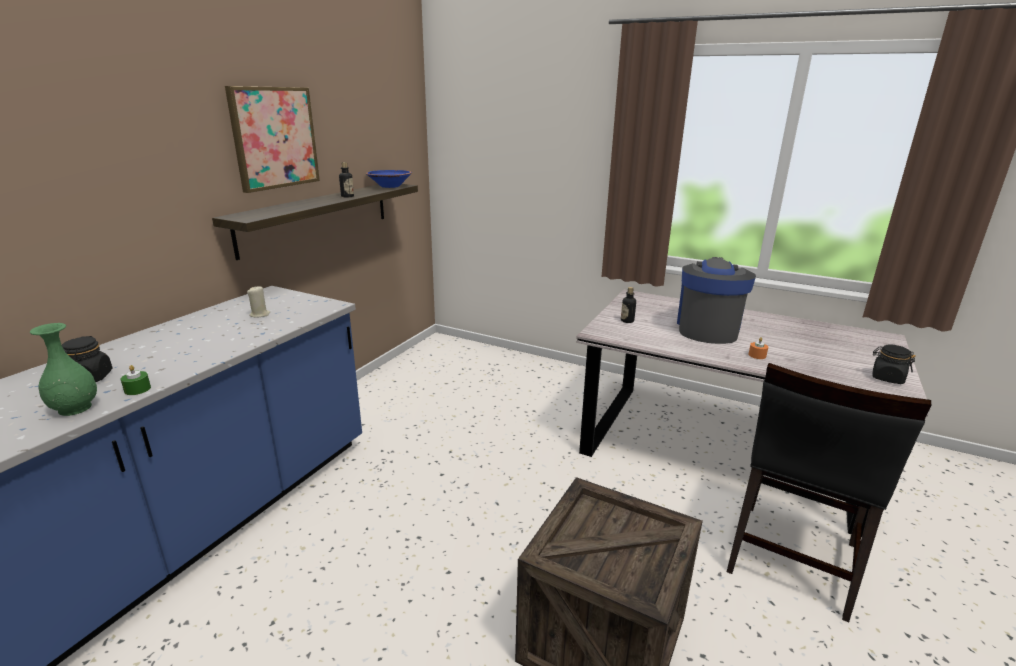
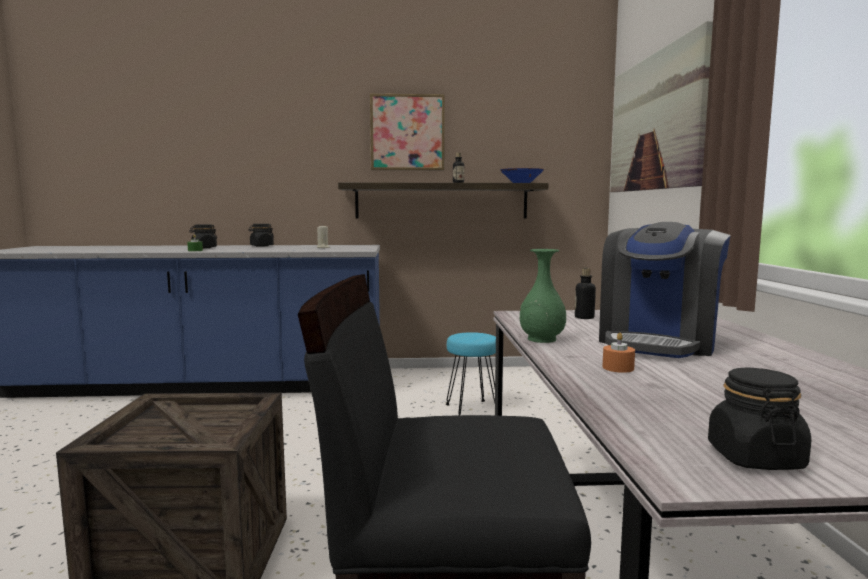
camera: 60 degrees right, 15 degrees down
green vase [30,323,97,416] -> green vase moved to [520,249,566,343]
coffee machine [677,257,756,344] -> coffee machine turned 135 degrees clockwise [599,222,731,358]
none -> black jar [248,224,274,247]
none -> turquoise stool [446,332,496,415]
none -> picture [610,21,713,192]

